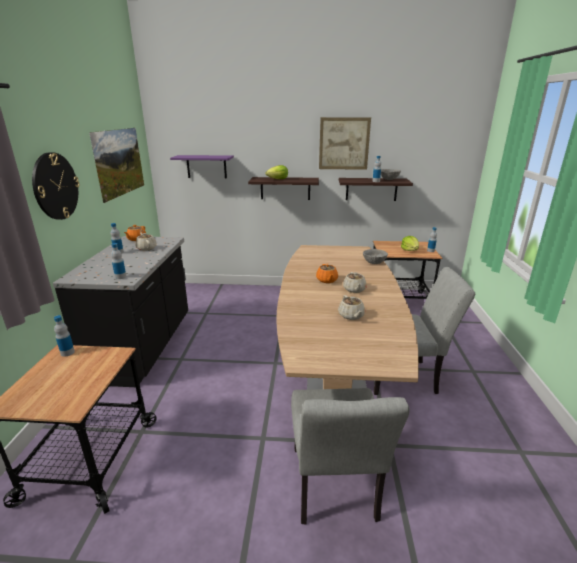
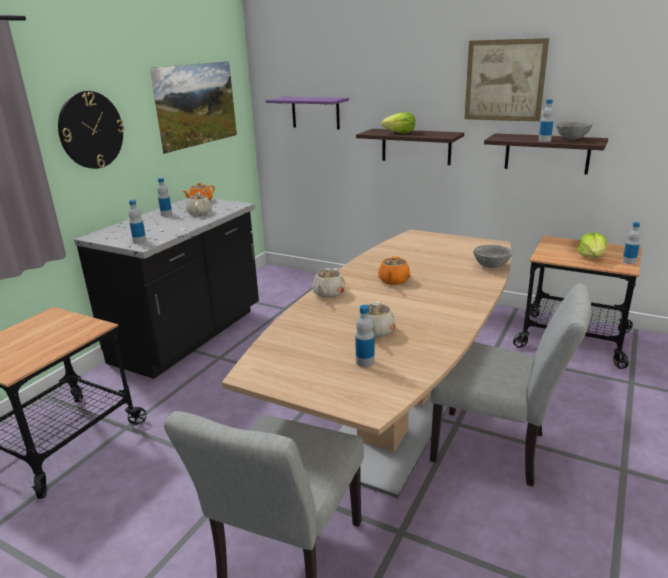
camera: 25 degrees right, 0 degrees up
bottle [54,315,75,357] -> bottle moved to [355,305,375,367]
beige teapot [343,272,367,293] -> beige teapot moved to [312,268,346,298]

